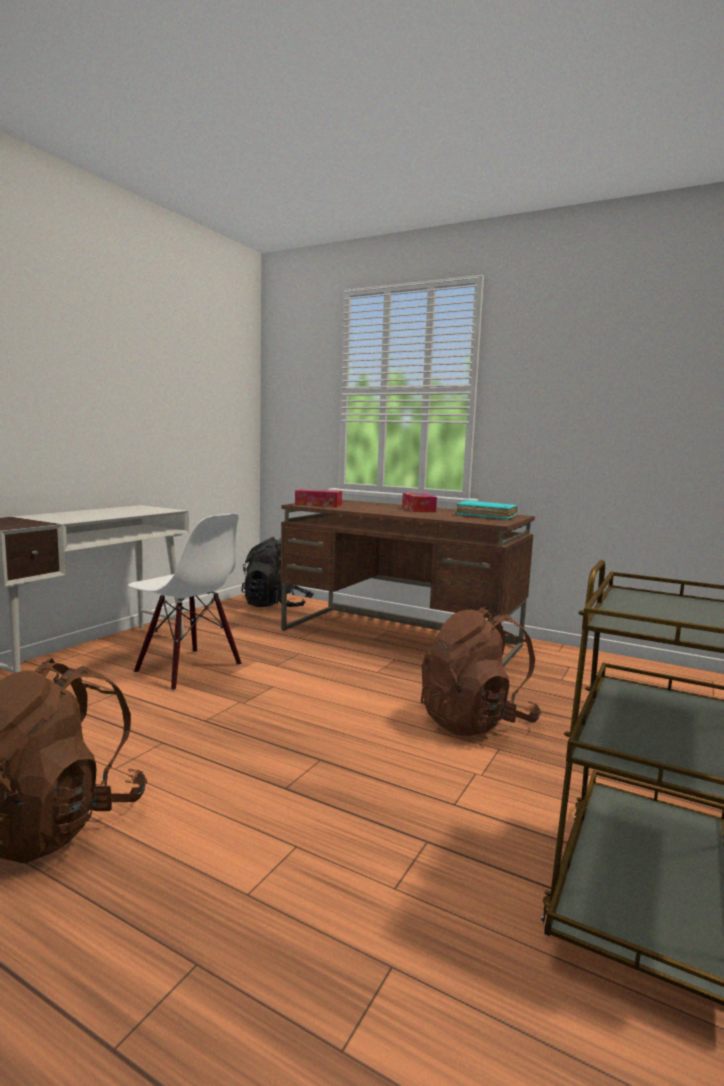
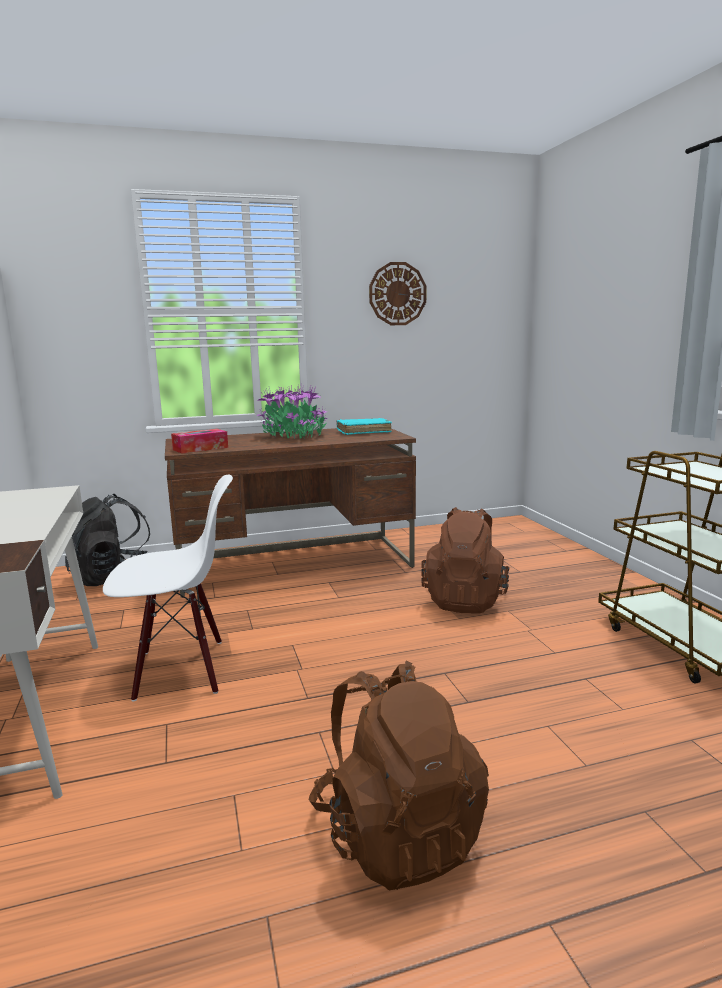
camera: 45 degrees left, 5 degrees up
tissue box [402,493,437,512] -> potted plant [257,386,329,439]
none -> wall clock [369,262,426,325]

